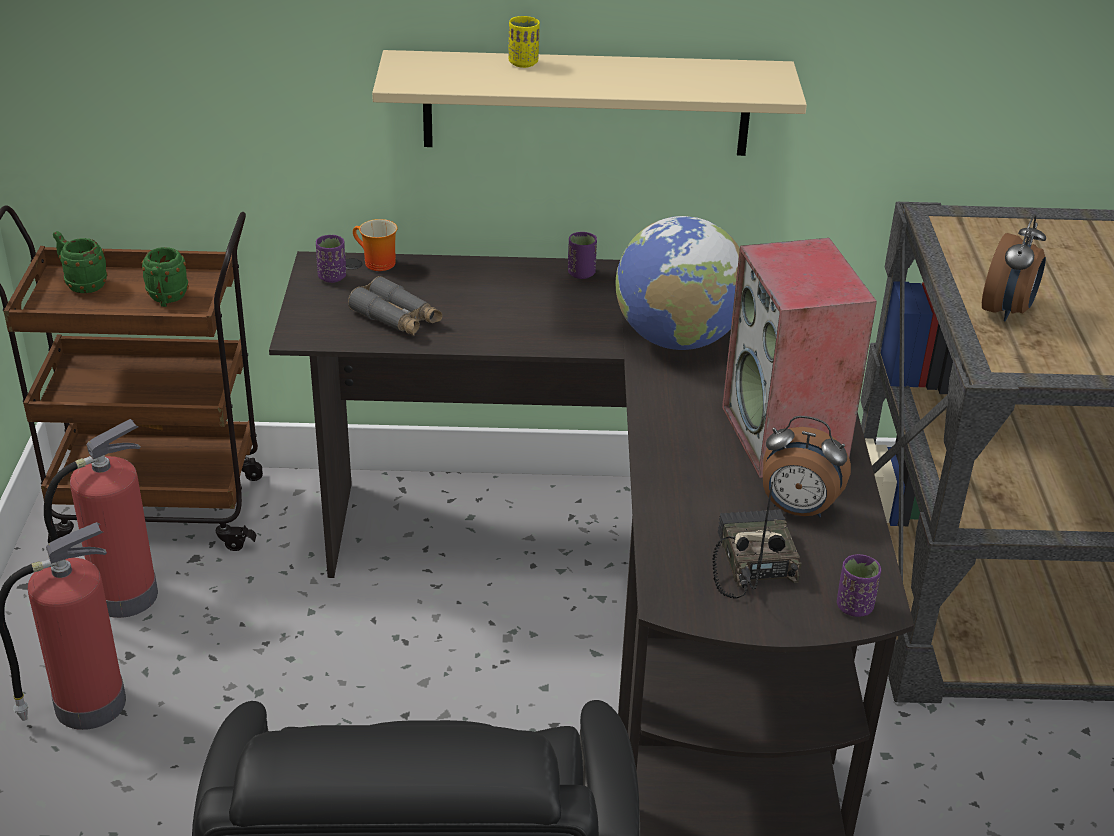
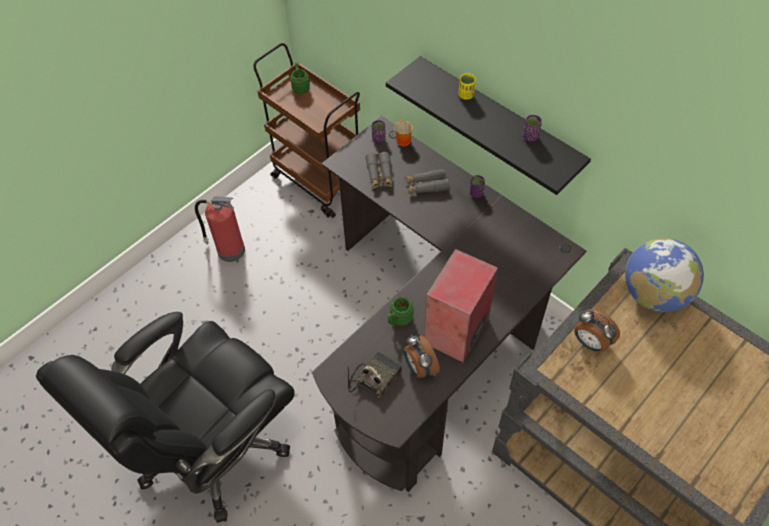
camera: 45 degrees right, 20 degrees up
fire extinguisher [44,419,158,618] -> none
green mug [142,247,189,307] -> green mug moved to [387,297,414,326]
beige shelf [372,50,807,156] -> black shelf [386,56,591,195]
globe [616,216,740,350] -> globe moved to [625,238,704,312]
purple cup [837,554,881,617] -> purple cup moved to [523,115,542,142]
alarm clock [982,214,1046,322] -> alarm clock turned 60 degrees clockwise [574,309,620,352]
none -> grey binoculars [405,168,449,194]

